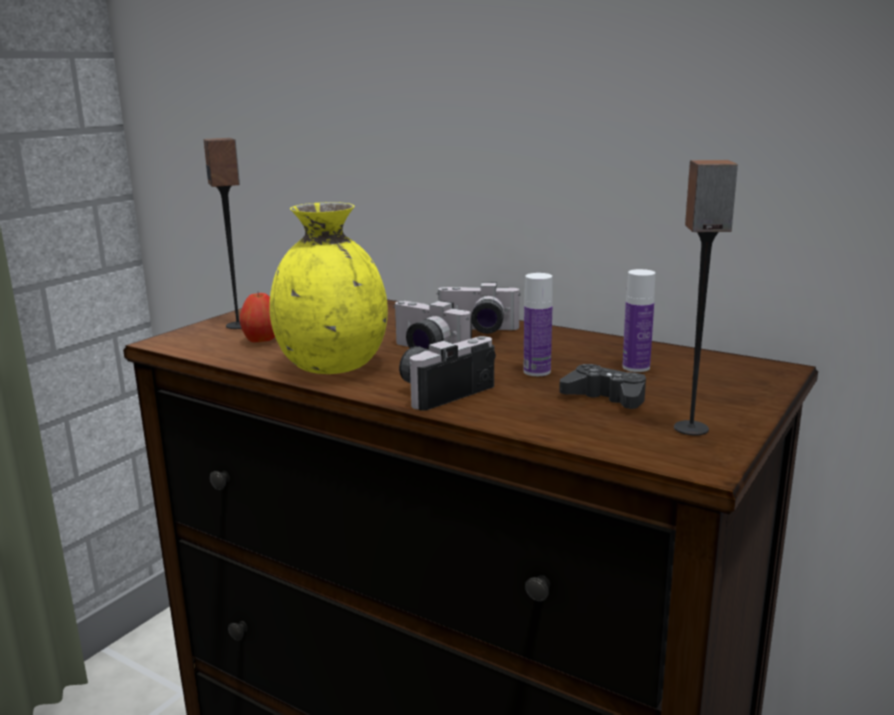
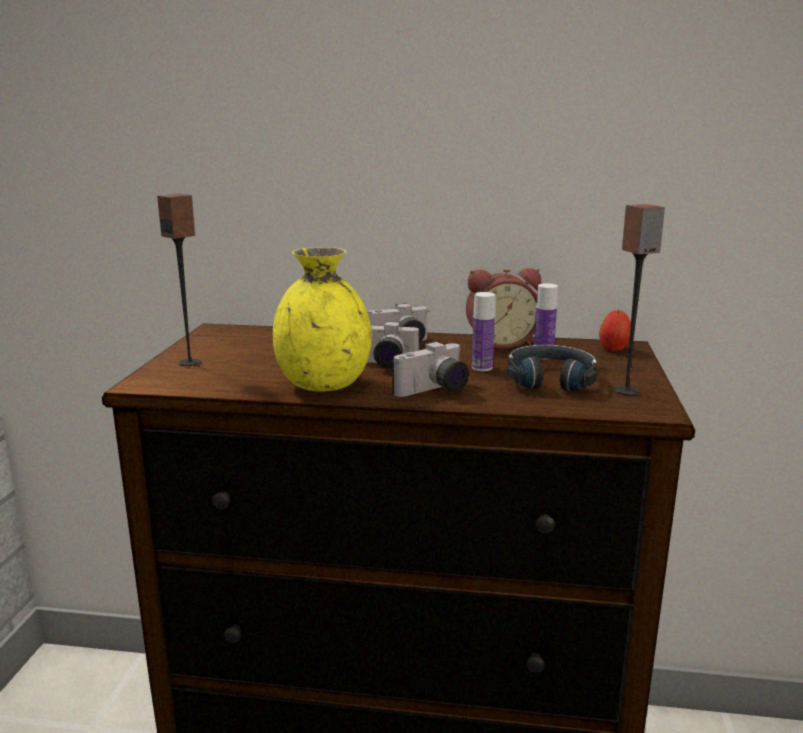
camera: 25 degrees left, 0 degrees up
apple [240,293,275,342] -> apple moved to [599,309,631,351]
camera [399,336,496,411] -> camera turned 150 degrees counterclockwise [392,341,469,397]
black game controller [559,364,646,409] -> black headphones [507,345,597,391]
none -> alarm clock [466,268,541,349]

